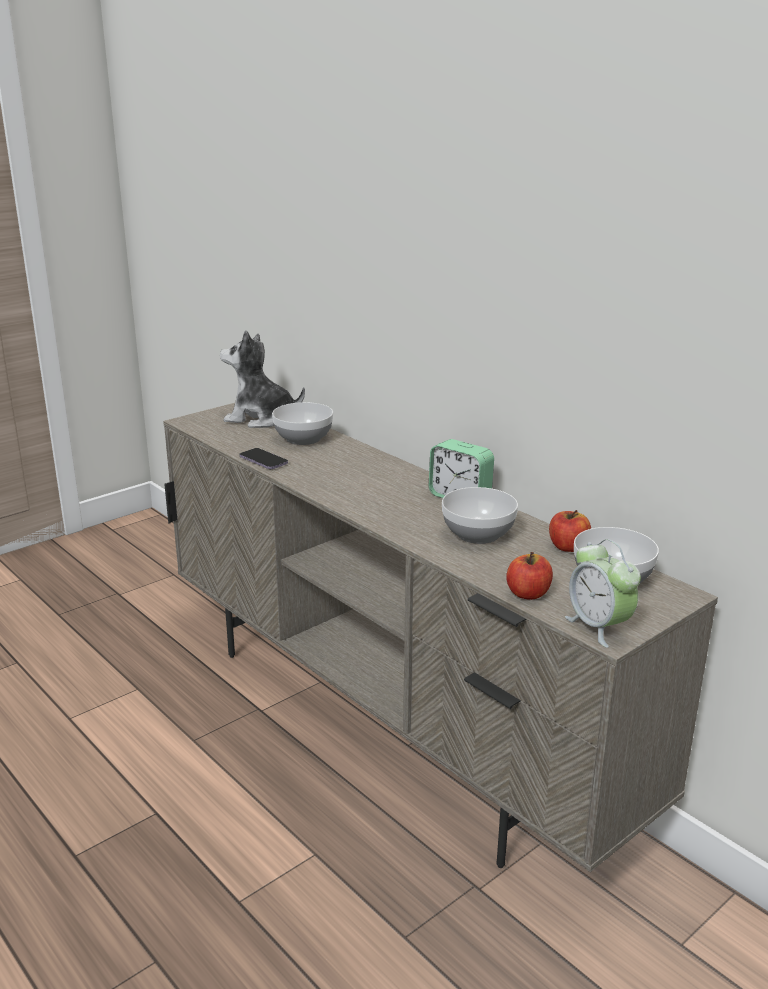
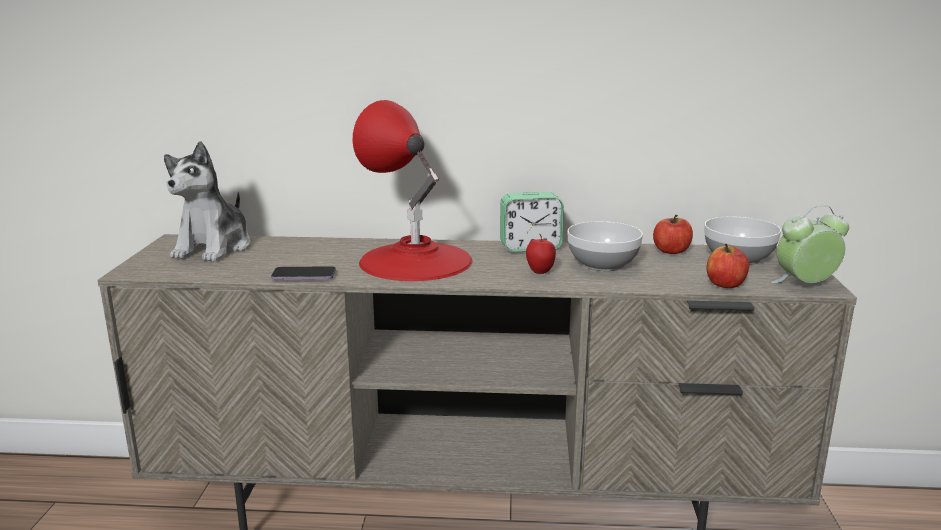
camera: 45 degrees left, 5 degrees down
plush toy [220,330,305,428] -> plush toy turned 45 degrees counterclockwise [164,141,251,261]
bowl [272,402,333,445] -> none
alarm clock [565,539,641,648] -> alarm clock turned 150 degrees clockwise [771,205,849,283]
none -> red table lamp [353,100,473,281]
none -> apple [526,234,556,274]

